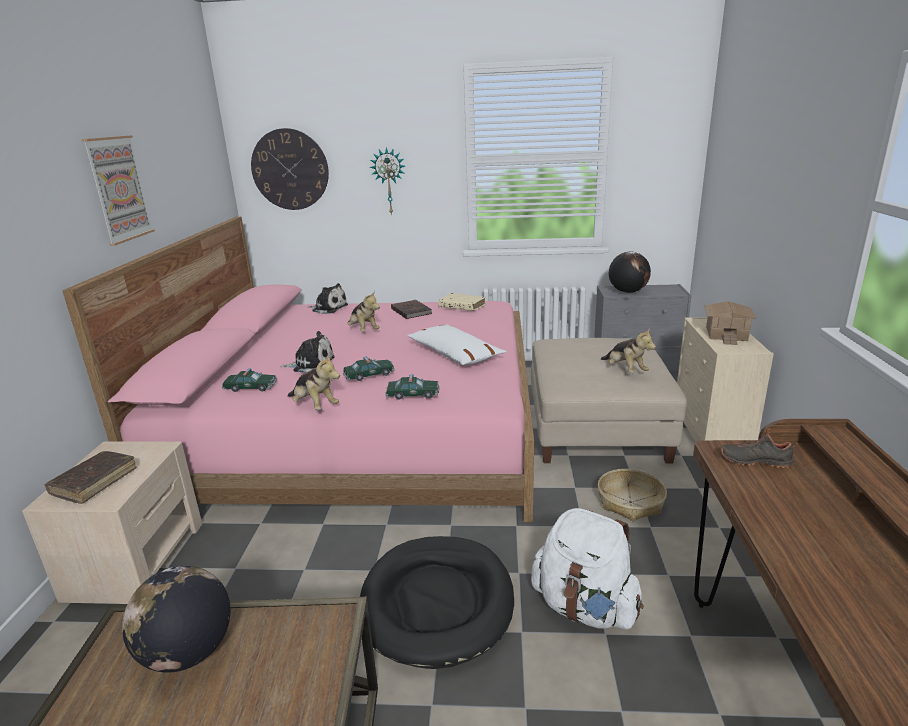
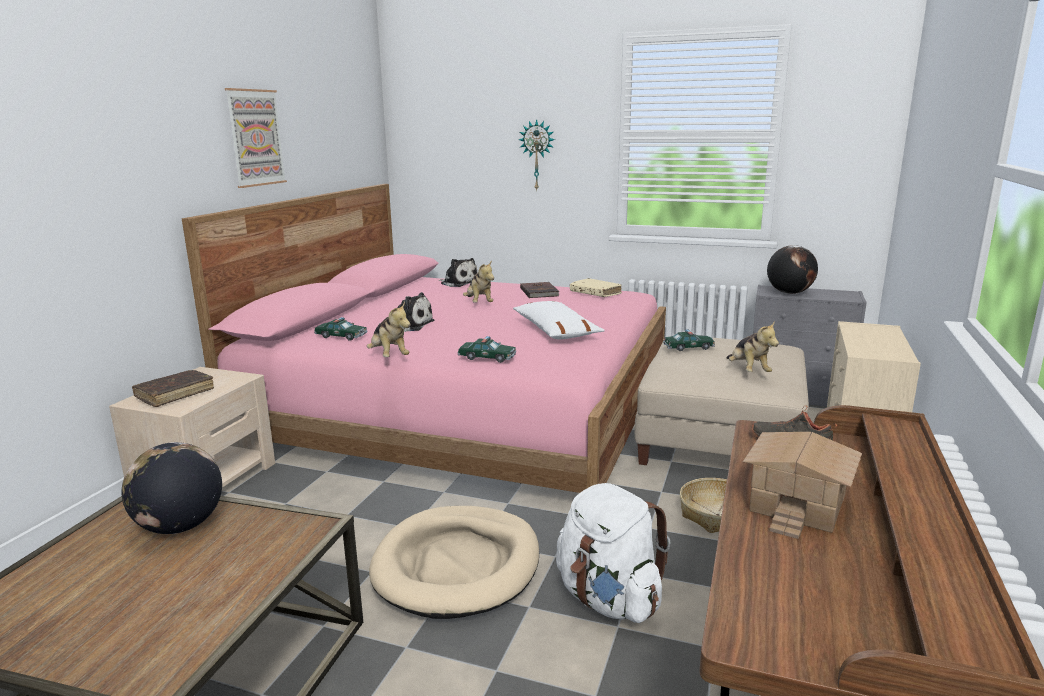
camera: 15 degrees right, 5 degrees down
wall clock [251,128,329,210] -> none
toy car [343,356,395,381] -> toy car moved to [663,329,715,351]
black dog bed [360,536,514,669] -> beige dog bed [369,506,539,619]
toy house [704,301,757,345] -> toy house moved to [743,432,862,539]

